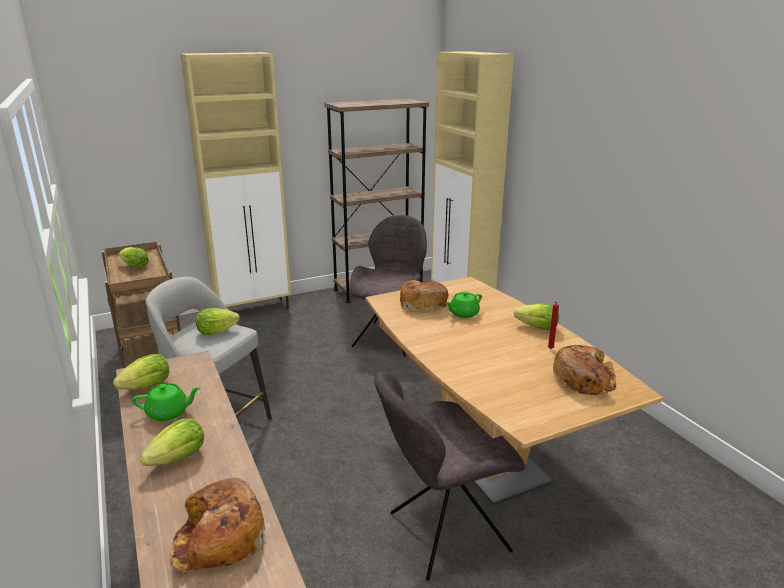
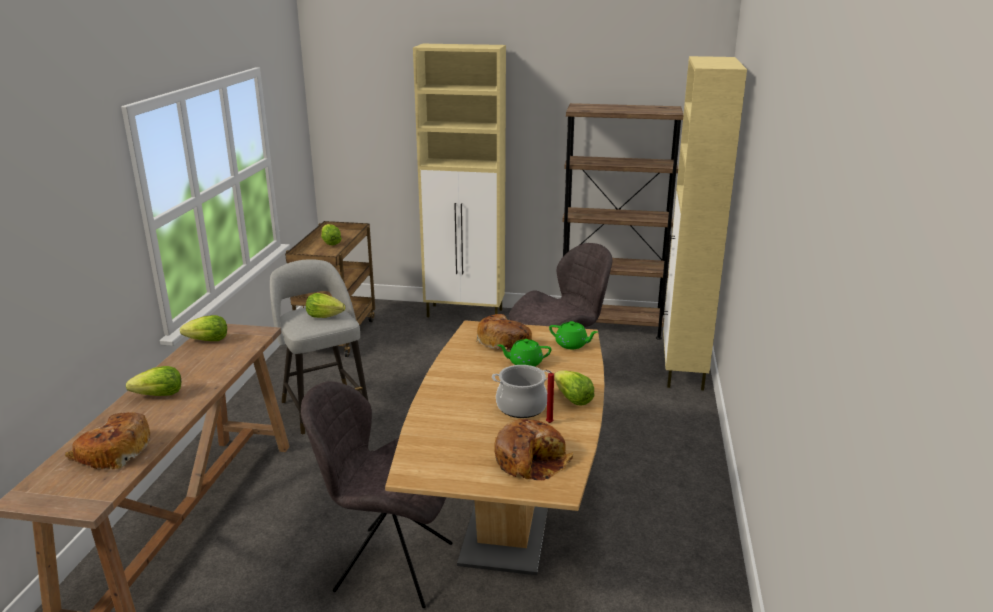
camera: 35 degrees right, 0 degrees up
green teapot [132,383,200,421] -> green teapot moved to [549,321,598,349]
none -> cooking pot [492,365,552,418]

